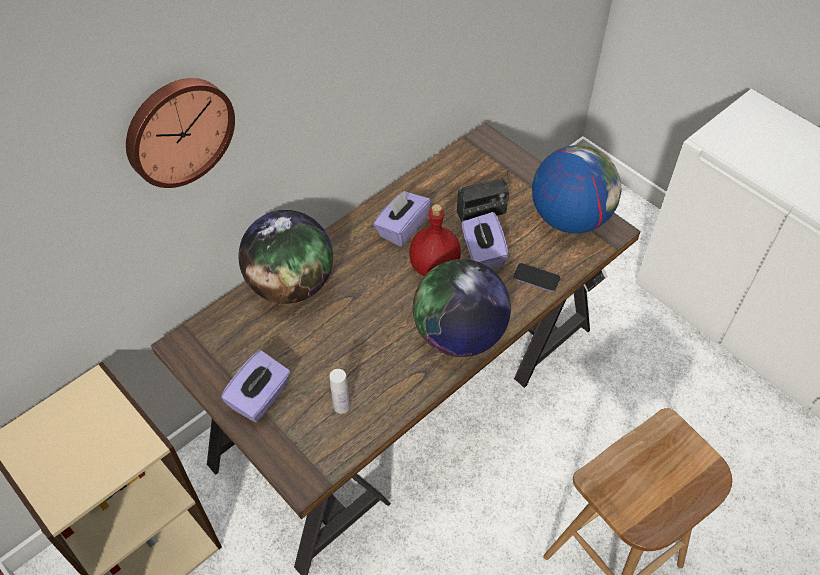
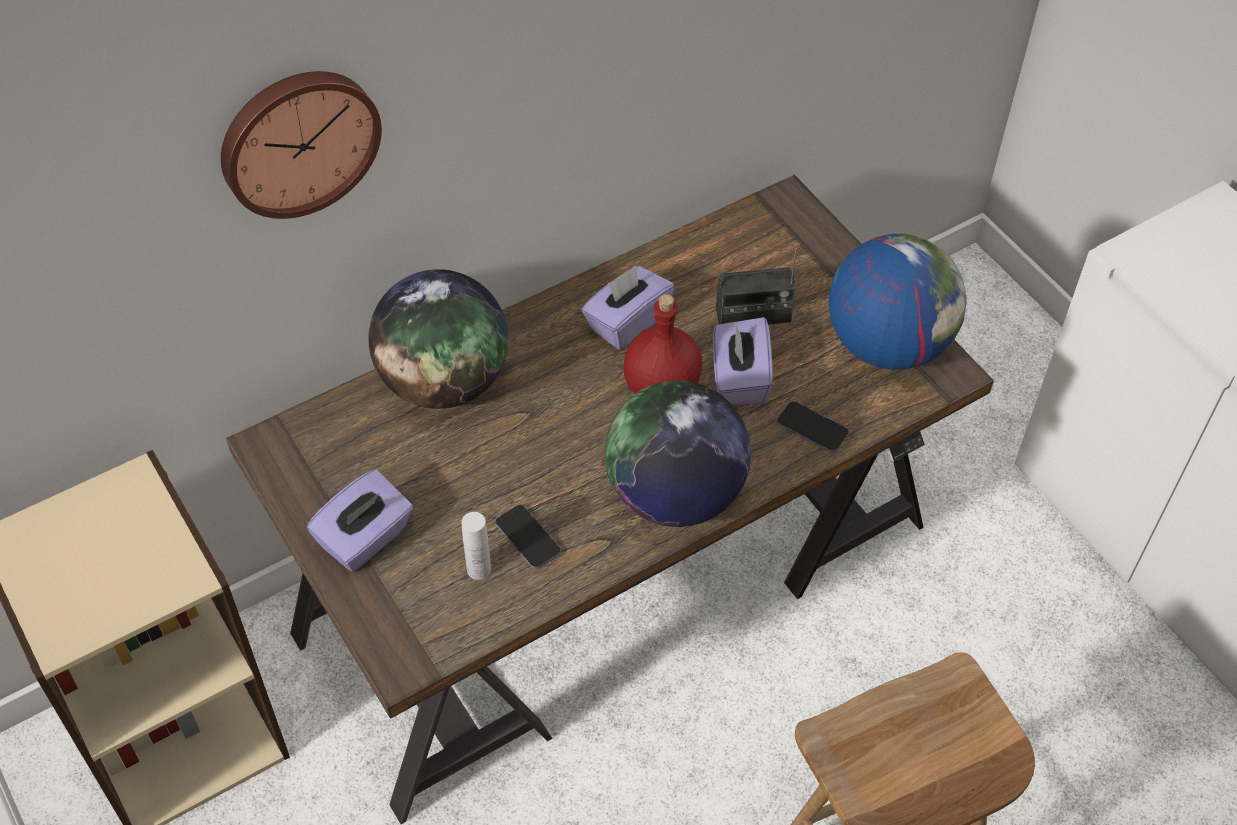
camera: 10 degrees right, 0 degrees up
none -> phone [495,505,561,569]

